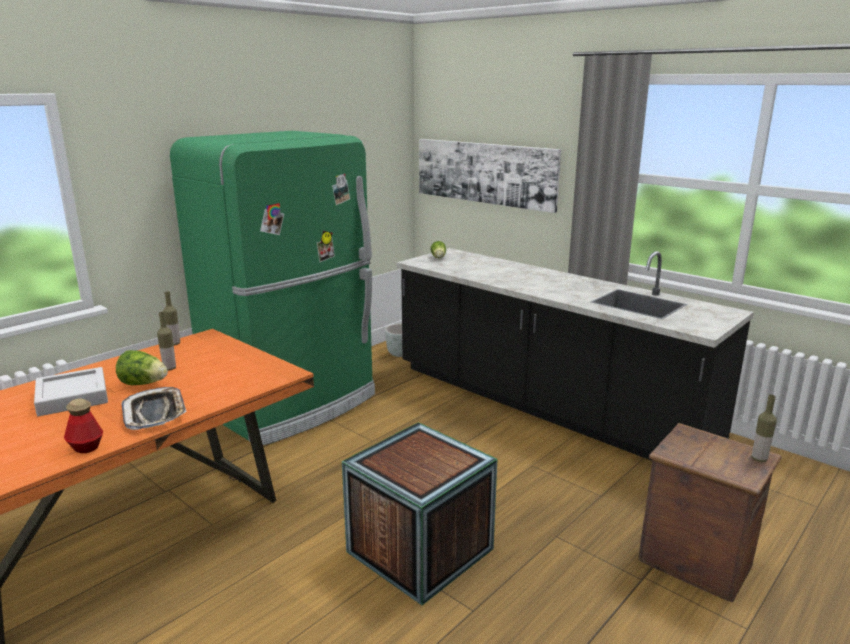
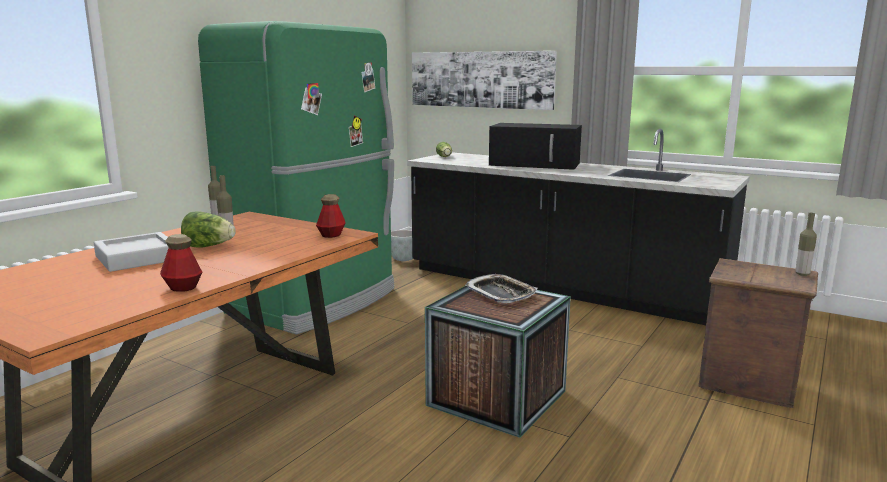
camera: 10 degrees left, 5 degrees down
tray [122,387,186,430] -> tray moved to [465,274,538,303]
none -> bottle [316,194,345,238]
none -> black microwave [489,123,582,170]

